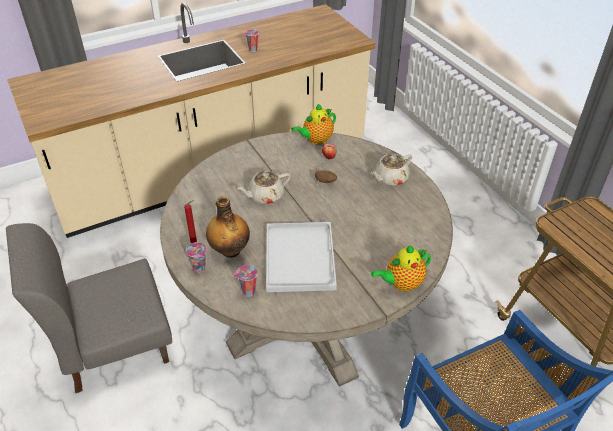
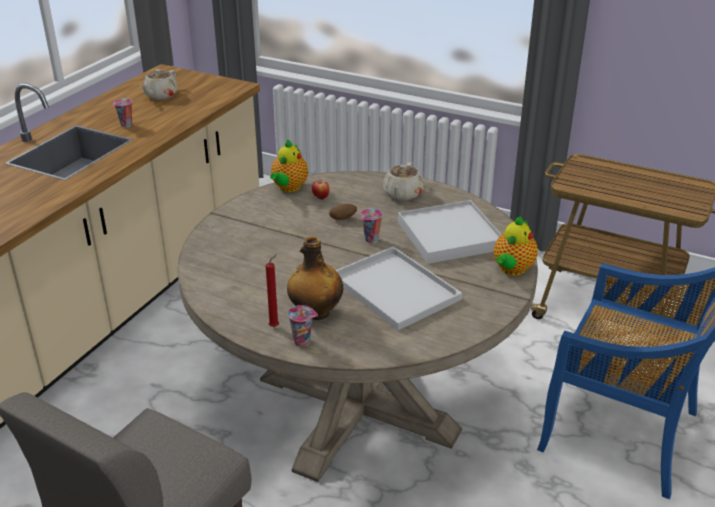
camera: 35 degrees left, 10 degrees down
cup [233,265,258,297] -> cup moved to [361,208,383,243]
beige teapot [237,171,291,204] -> beige teapot moved to [140,69,178,100]
none -> white tray [398,200,502,264]

